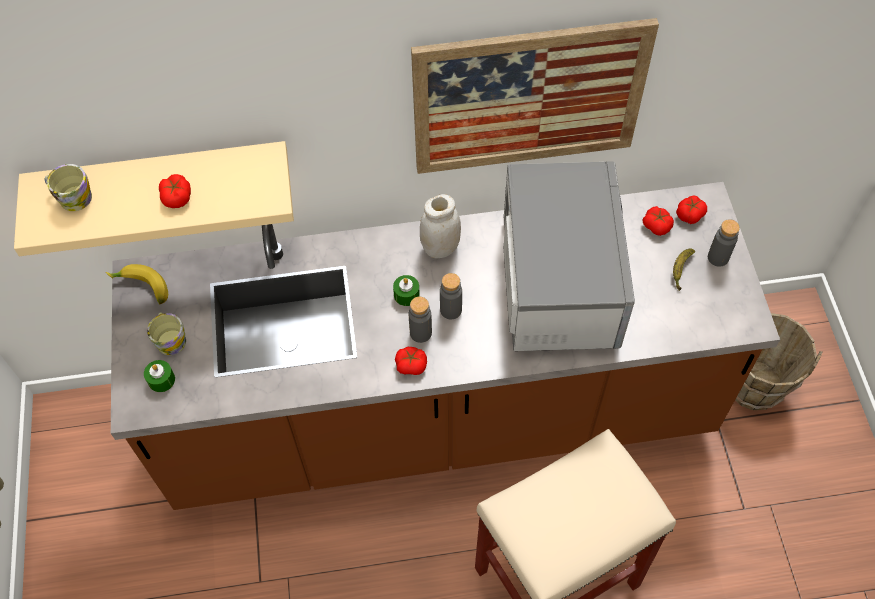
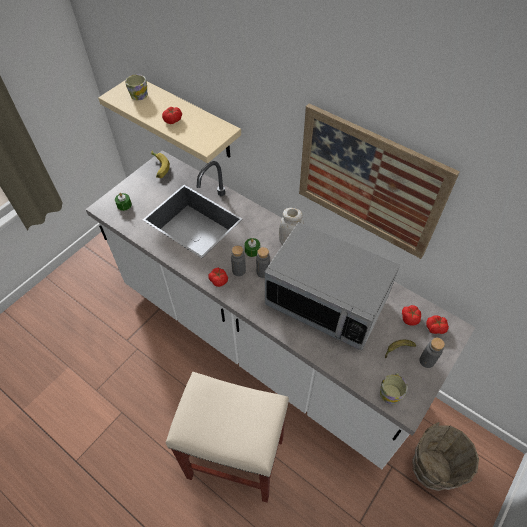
camera: 45 degrees right, 5 degrees down
brown counter [111,182,780,510] -> white counter [86,150,475,469]
mug [147,312,186,355] -> mug moved to [380,372,408,404]
microwave [504,161,635,351] -> microwave turned 75 degrees clockwise [265,222,400,350]

